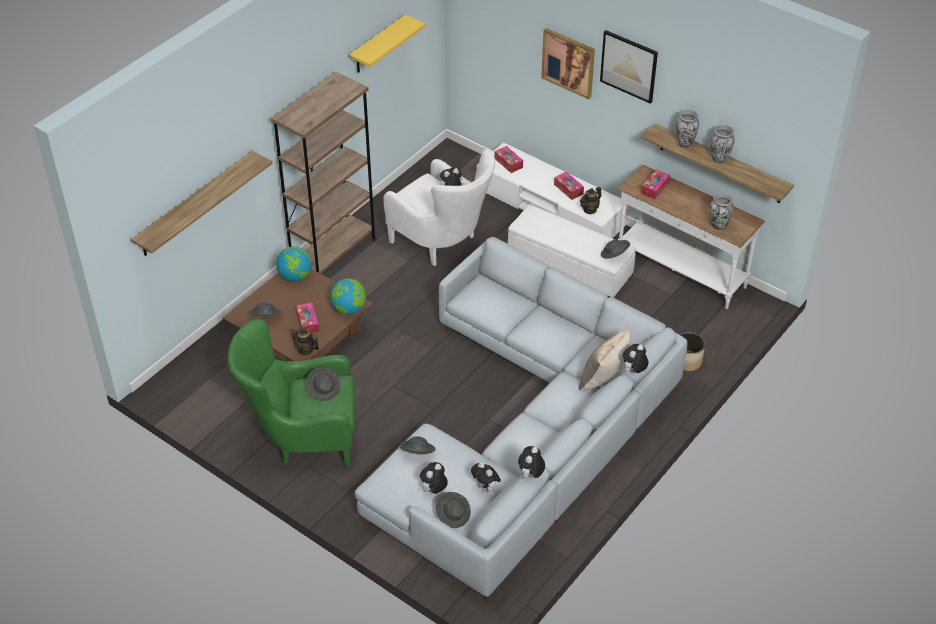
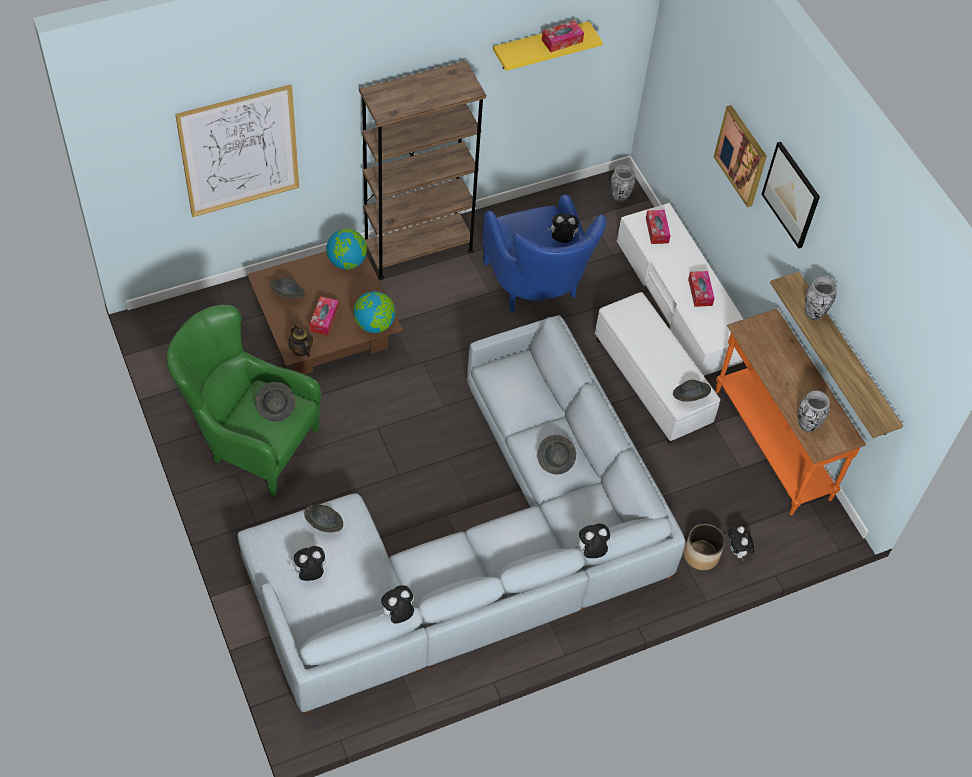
camera: 25 degrees right, 10 degrees up
shelf [131,151,273,256] -> picture [175,84,299,217]
white armchair [384,149,495,266] -> blue armchair [482,194,606,312]
grey hat [436,492,471,528] -> grey hat moved to [538,435,576,475]
plush toy [471,462,501,491] -> plush toy moved to [728,526,754,561]
beige pillow [579,329,630,391] -> none
teapot [580,187,601,214] -> none
white console table [617,165,765,309] -> orange console table [715,309,866,515]
tissue box [641,169,670,199] -> tissue box moved to [542,20,584,52]
vase [710,125,735,163] -> vase moved to [611,165,635,202]

